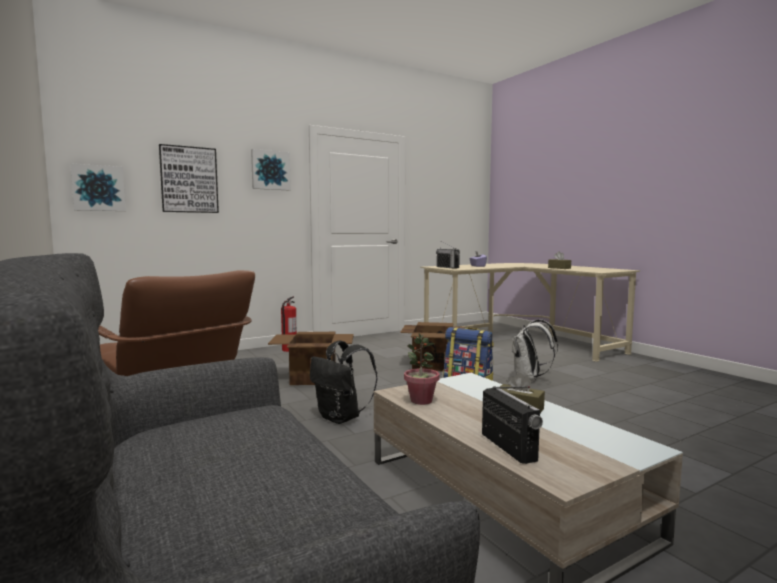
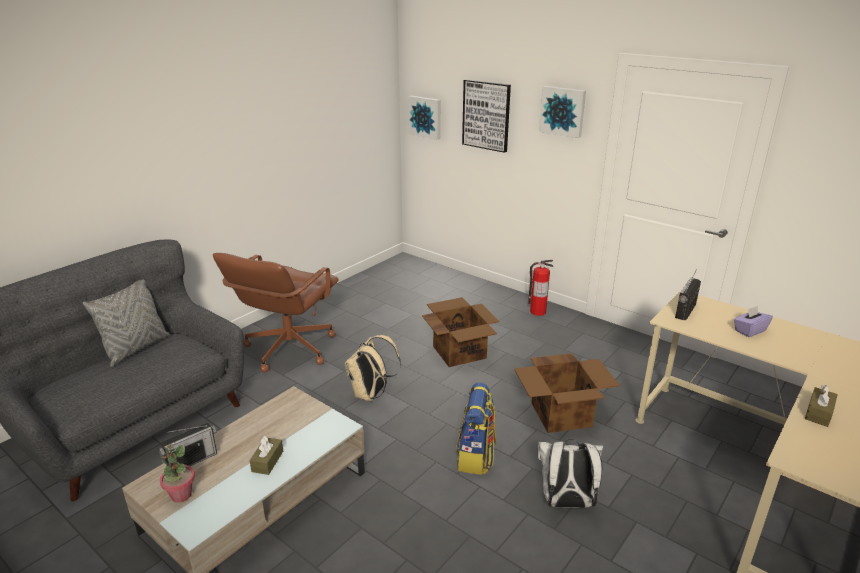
camera: 70 degrees right, 20 degrees up
black backpack [310,341,377,424] -> beige backpack [345,335,401,401]
potted plant [404,333,440,405] -> potted plant moved to [160,444,195,503]
none -> grey pillow [83,280,170,367]

